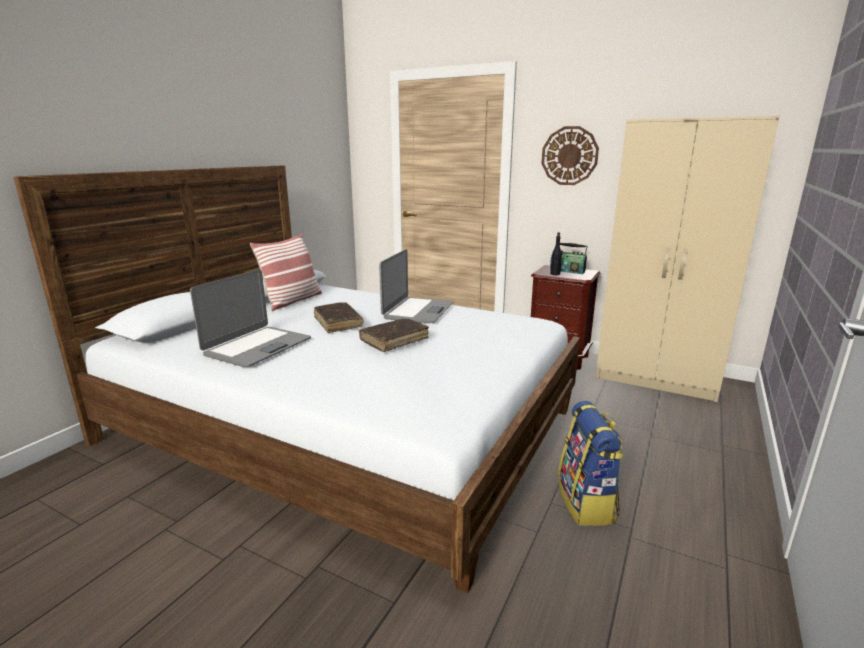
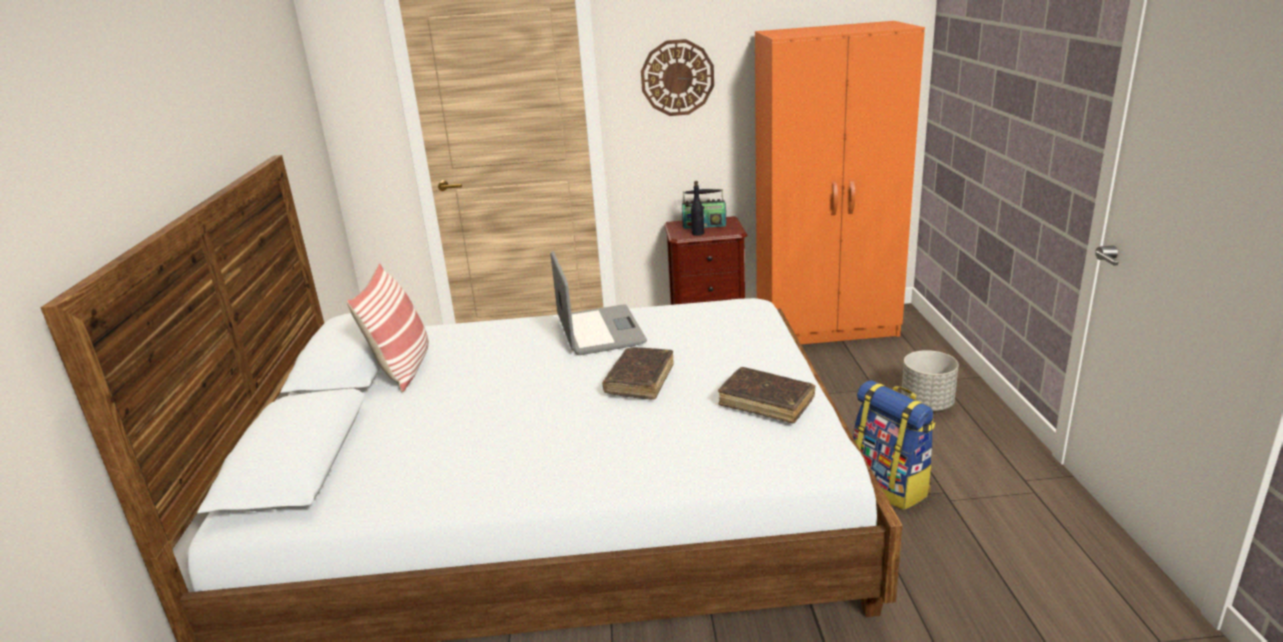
camera: 30 degrees left, 5 degrees up
laptop [190,270,311,367] -> none
brown book [314,302,363,333] -> brown book moved to [718,367,815,423]
beige wardrobe [596,116,780,402] -> orange wardrobe [755,21,925,344]
none -> grey planter [901,350,959,411]

